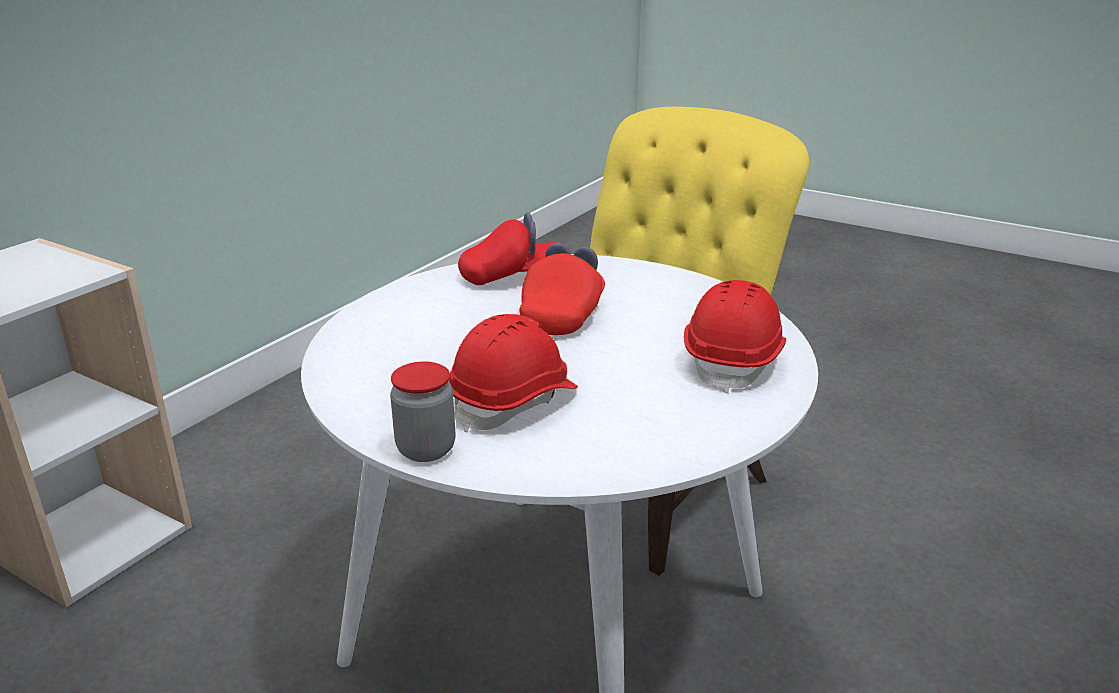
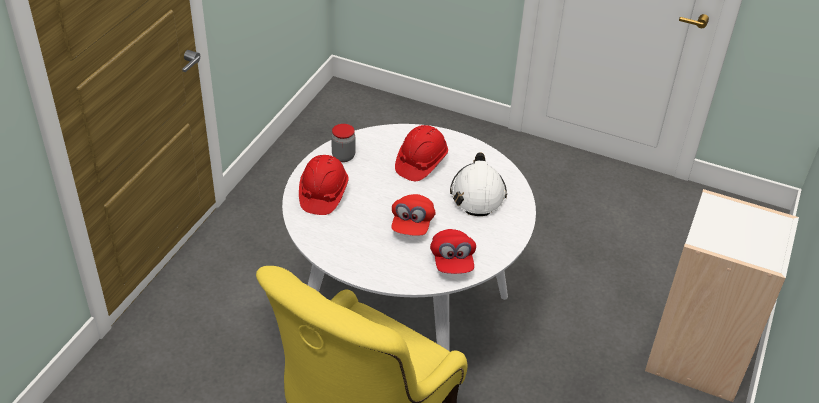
camera: 170 degrees right, 15 degrees up
jar [390,361,455,462] -> jar moved to [331,124,355,162]
red cap [458,212,557,285] -> red cap turned 75 degrees counterclockwise [430,229,476,274]
none -> white hard hat [450,152,507,216]

